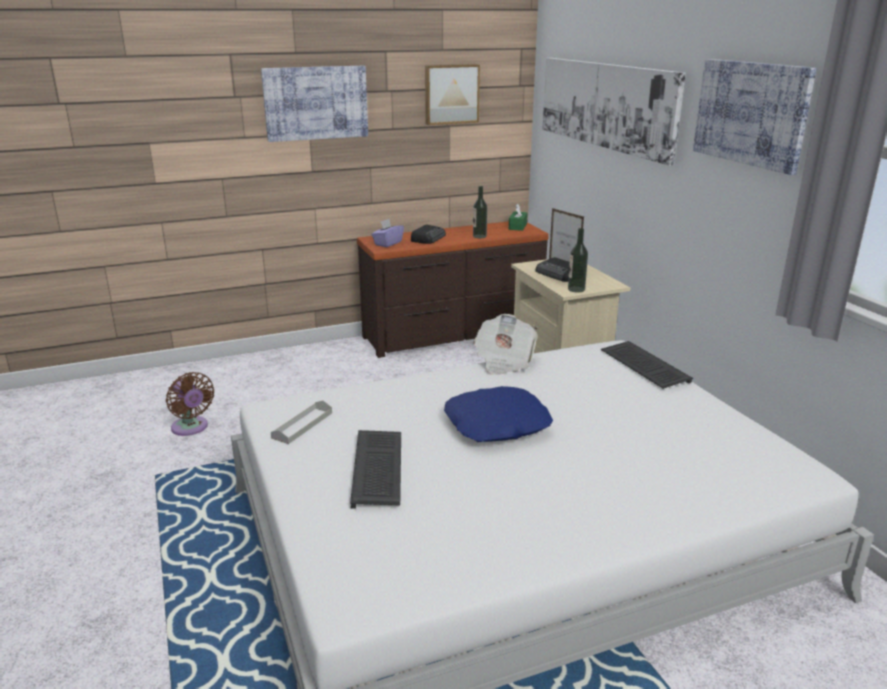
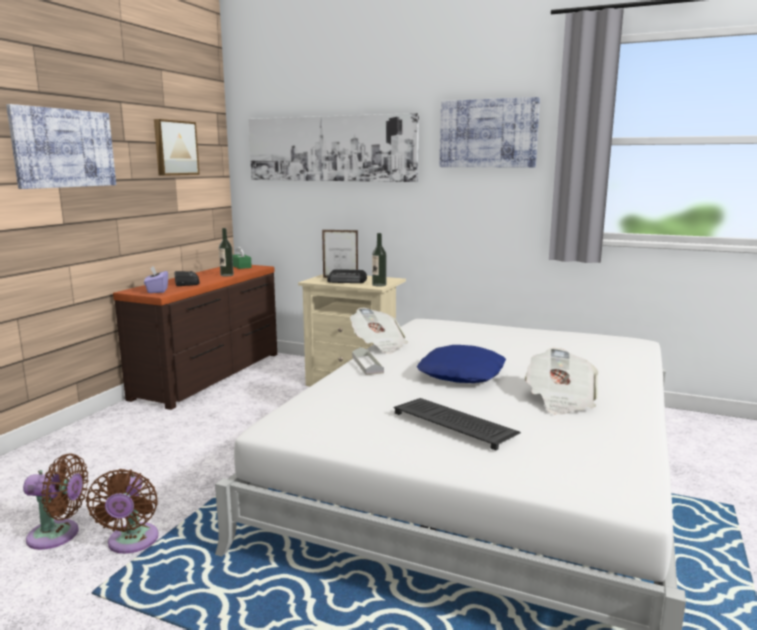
camera: 45 degrees left, 10 degrees down
grey tray [271,401,332,444] -> grey tray moved to [352,347,384,375]
keyboard [601,341,693,389] -> none
none -> brown fan [86,469,159,554]
none -> newspaper [525,348,598,415]

